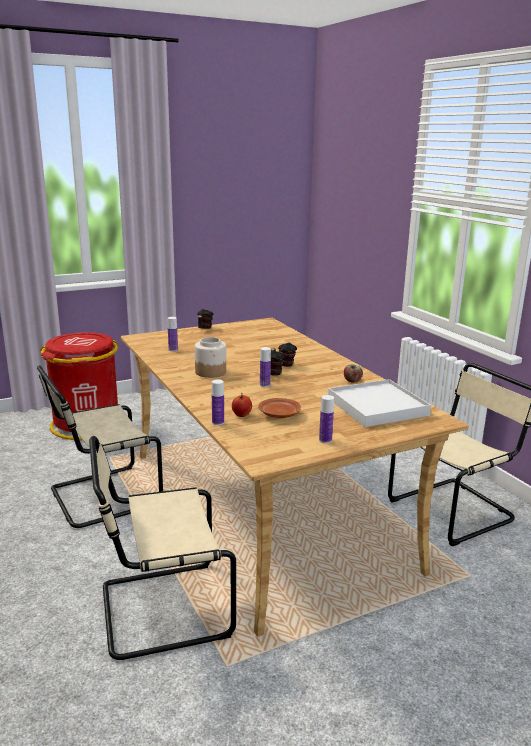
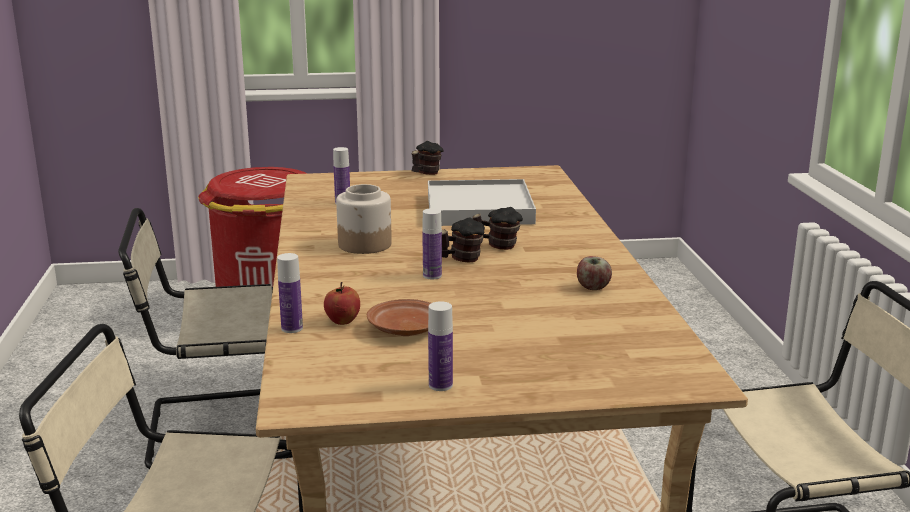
camera: 20 degrees right, 0 degrees up
white tray [328,379,431,427] -> white tray moved to [428,179,536,226]

